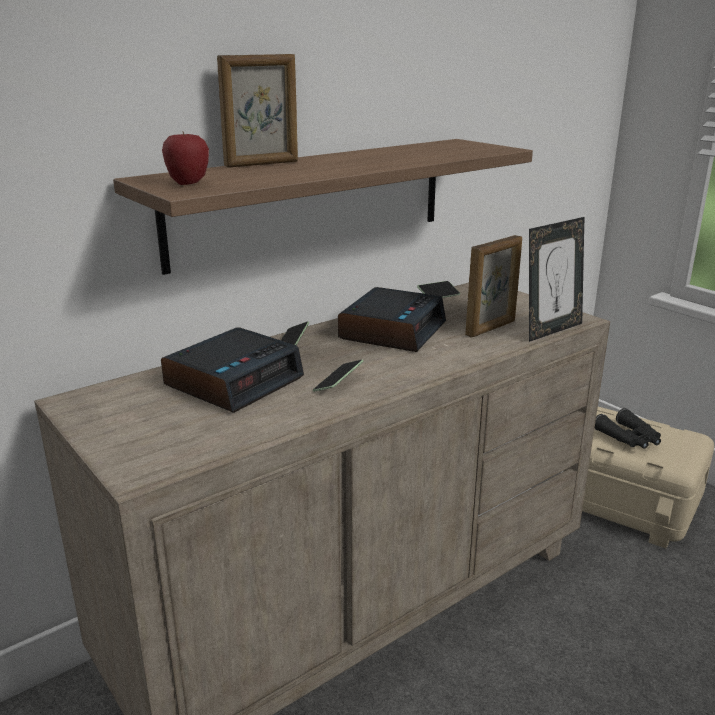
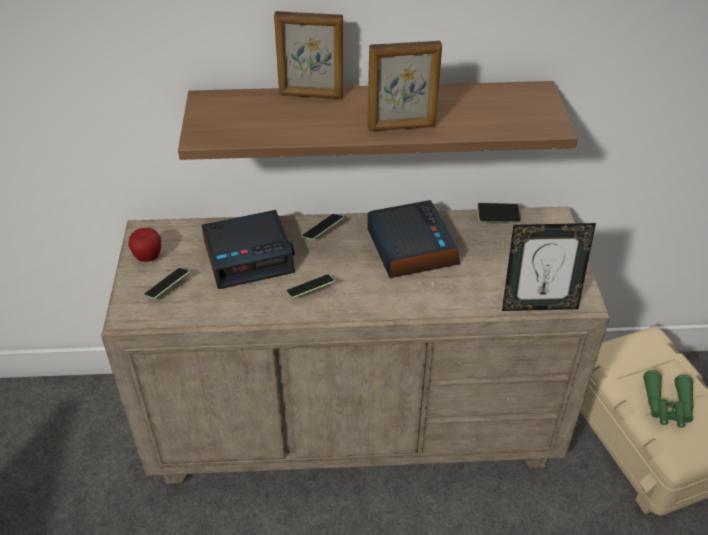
camera: 35 degrees right, 20 degrees up
apple [162,131,209,185] -> apple moved to [128,228,161,262]
alarm clock [338,287,446,352] -> alarm clock turned 75 degrees counterclockwise [367,200,460,278]
picture frame [465,235,522,338] -> picture frame moved to [367,41,442,131]
black binoculars [595,408,661,449] -> green binoculars [643,370,694,428]
none -> phone [144,268,190,299]

